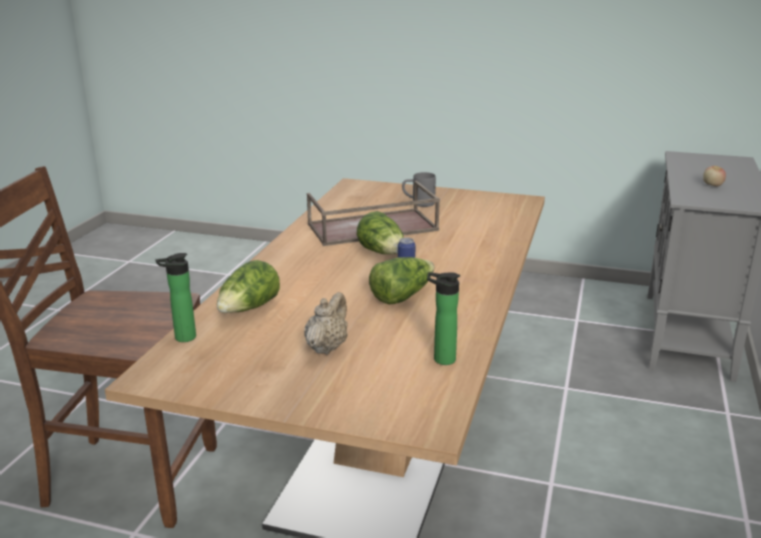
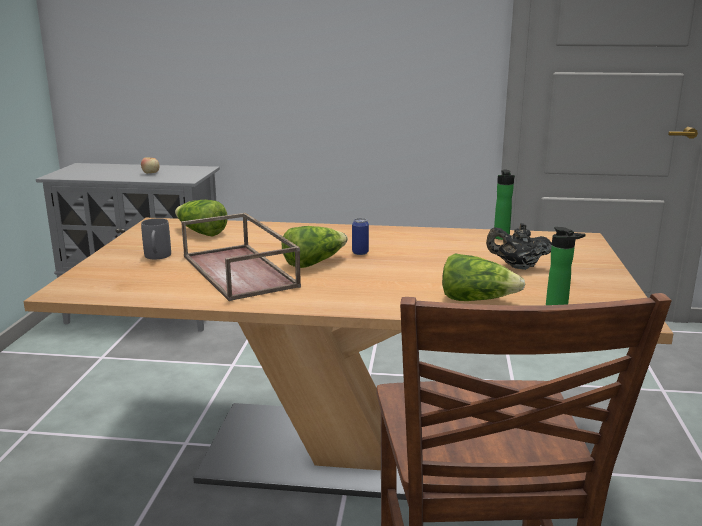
camera: 100 degrees left, 5 degrees down
beige teapot [304,292,348,355] -> black teapot [486,223,552,270]
lettuce [369,257,434,305] -> lettuce moved to [175,200,228,236]

